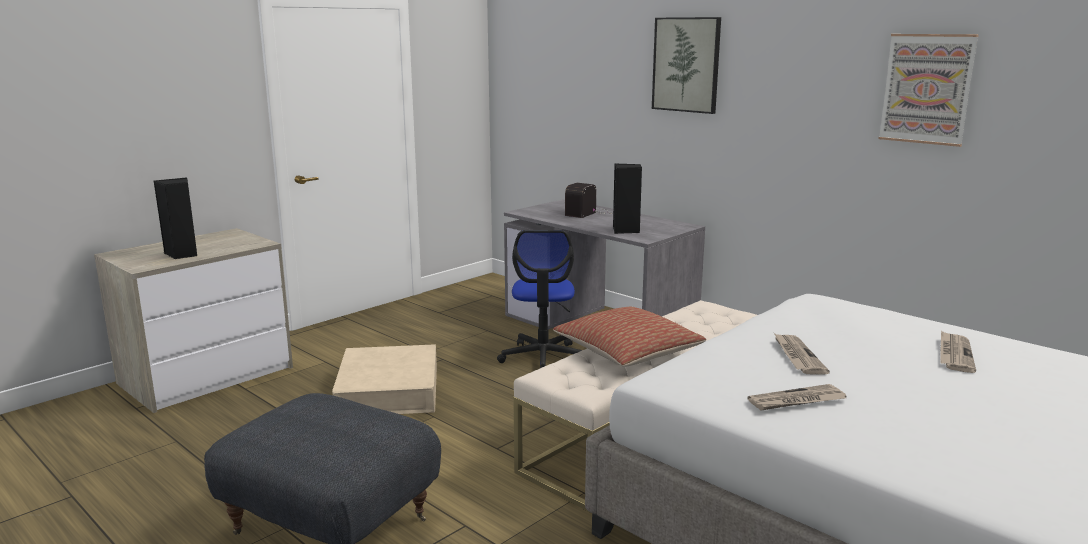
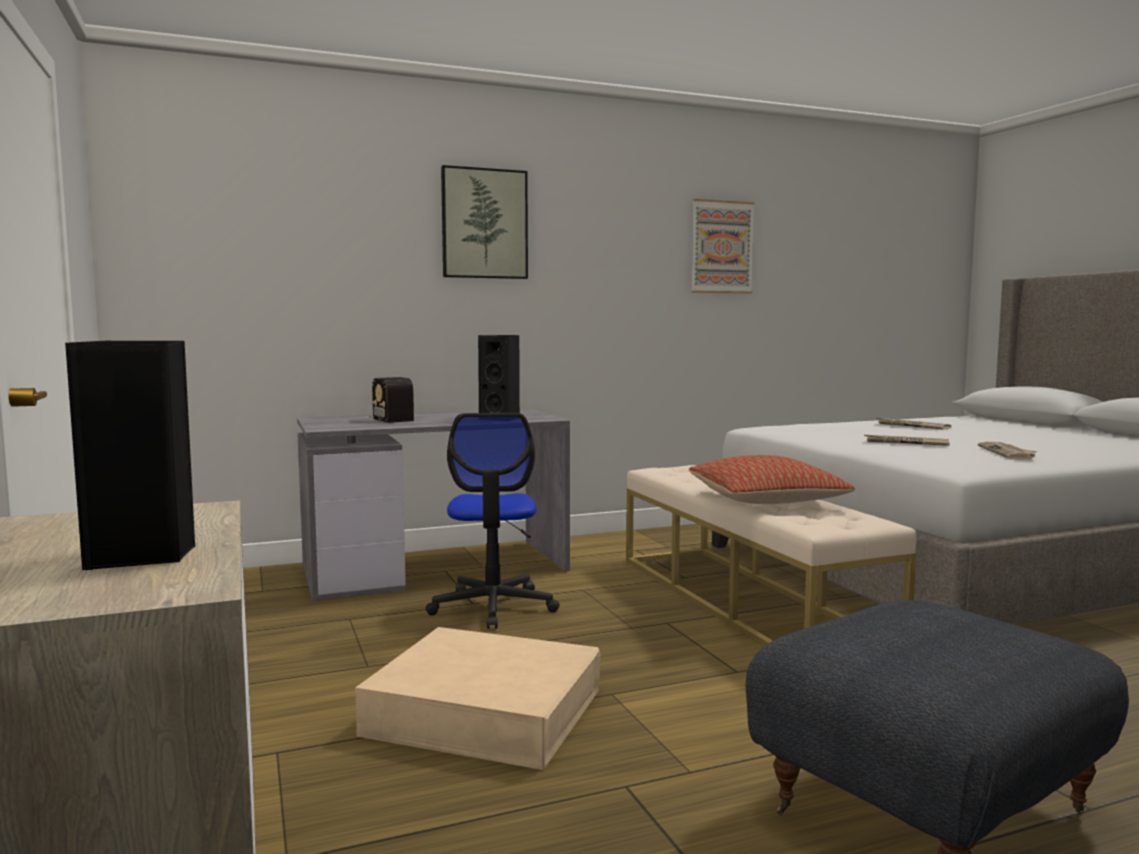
camera: 65 degrees left, 10 degrees down
office chair [497,230,582,369] -> office chair turned 60 degrees clockwise [425,413,560,629]

